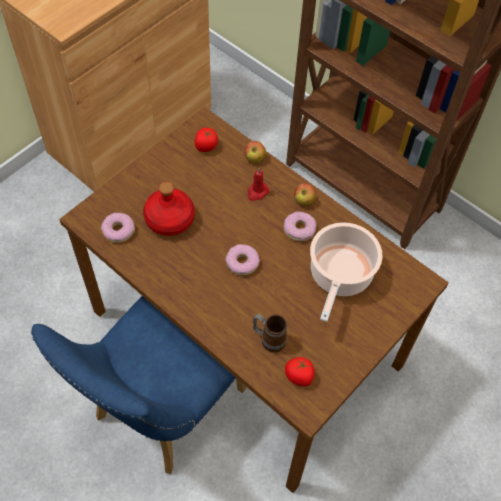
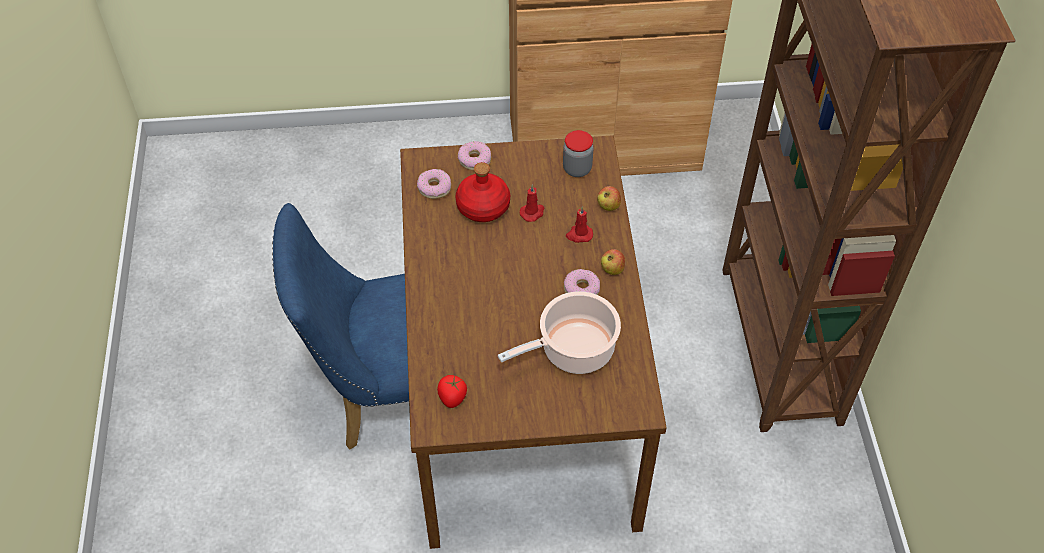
camera: 45 degrees right, 5 degrees down
tomato [195,128,218,152] -> jar [563,130,594,177]
donut [225,244,260,276] -> donut moved to [458,141,491,170]
mug [253,314,287,353] -> none
none -> red candle [520,184,544,222]

